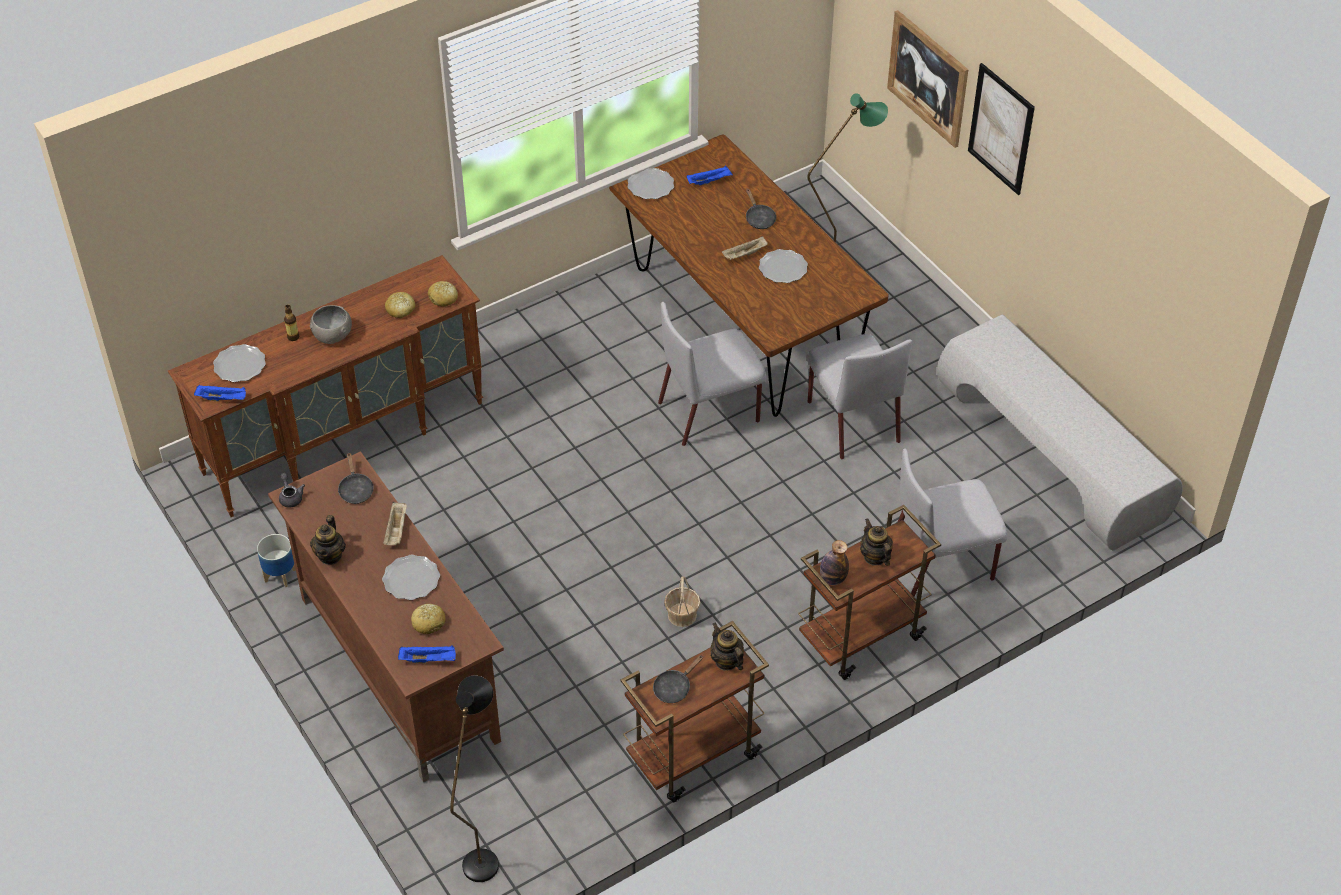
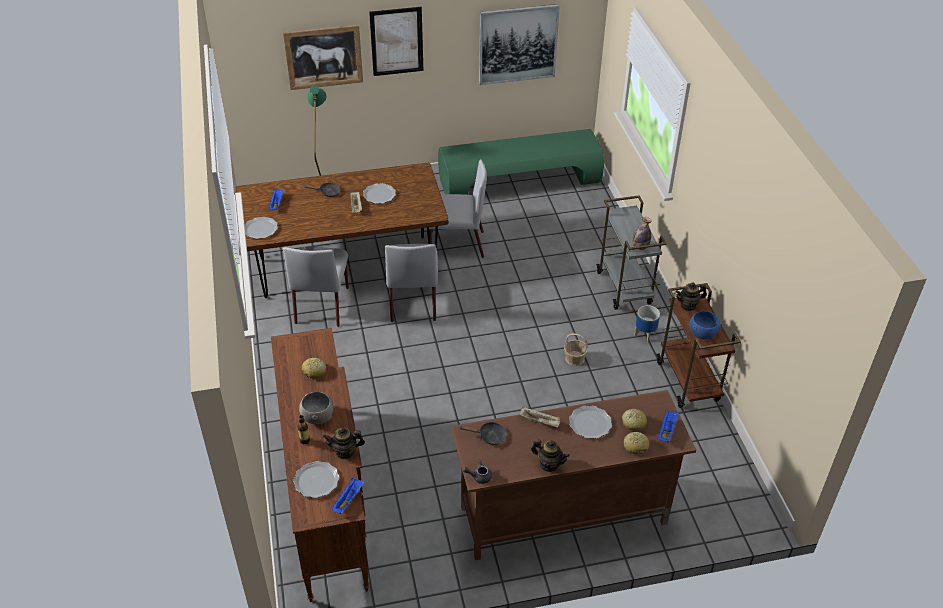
camera: 70 degrees left, 5 degrees down
planter [257,534,296,587] -> planter moved to [634,305,660,342]
bread [428,281,458,307] -> bread moved to [624,432,649,455]
black floor lamp [450,675,499,882] -> none
black frying pan [653,655,703,703] -> blue bowl [689,311,721,339]
brown cart [798,505,941,680] -> grey cart [596,195,666,310]
teapot [860,519,893,566] -> teapot moved to [323,427,365,459]
grey chair [898,448,1007,596] -> grey chair moved to [283,247,349,327]
grey bench [937,315,1183,551] -> green bench [438,129,604,195]
none -> picture [479,4,560,85]

